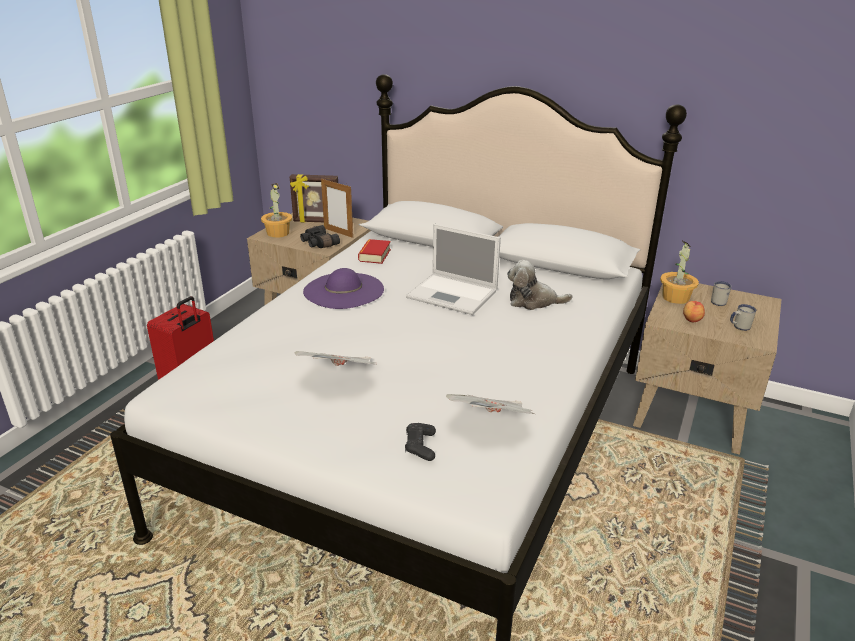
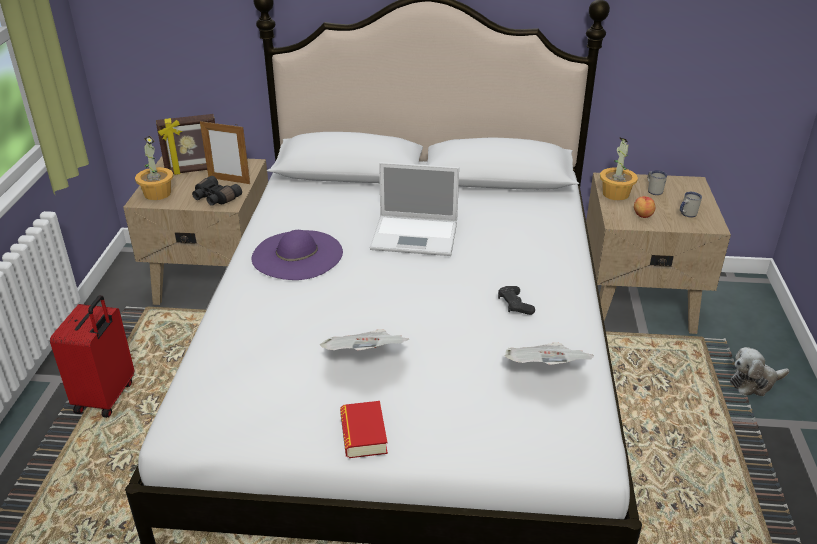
camera: 20 degrees left, 5 degrees up
book [358,239,391,264] -> book moved to [340,401,388,458]
black game controller [405,423,436,461] -> black game controller moved to [498,286,535,315]
plush toy [507,260,572,310] -> plush toy moved to [730,347,789,396]

